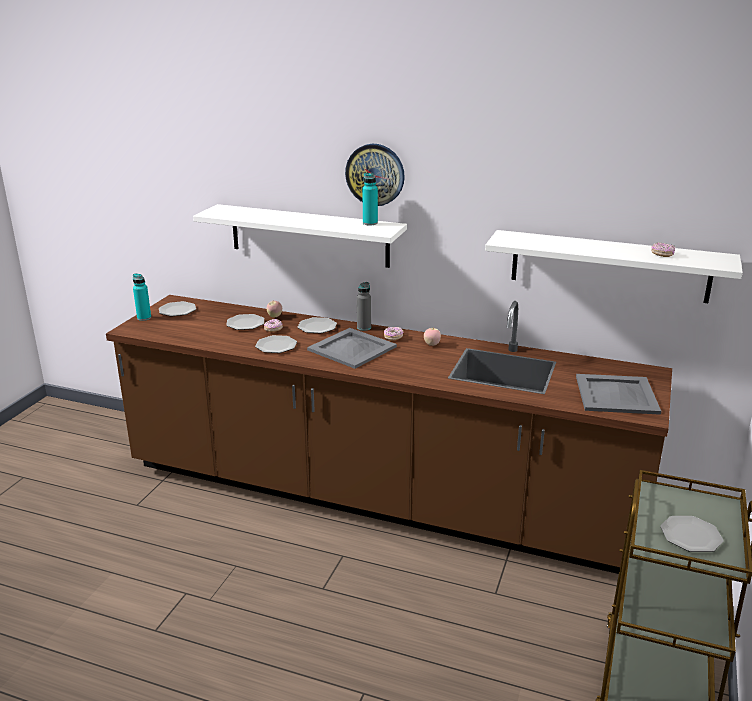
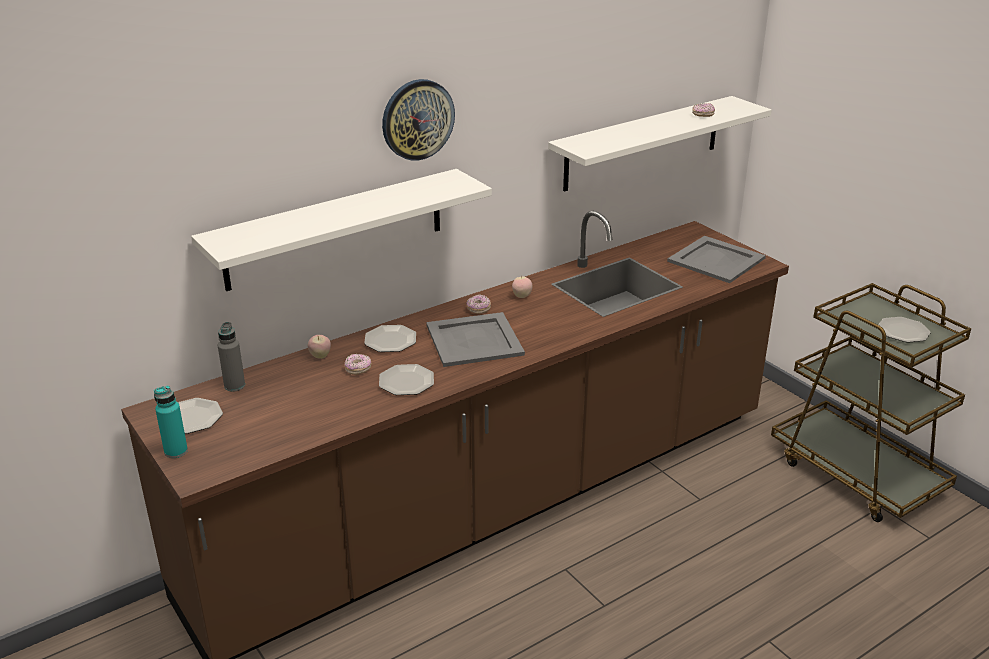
camera: 55 degrees left, 5 degrees up
plate [226,314,264,330] -> none
grey bottle [357,282,371,331] -> grey bottle moved to [218,322,245,392]
turquoise bottle [363,173,378,225] -> none

